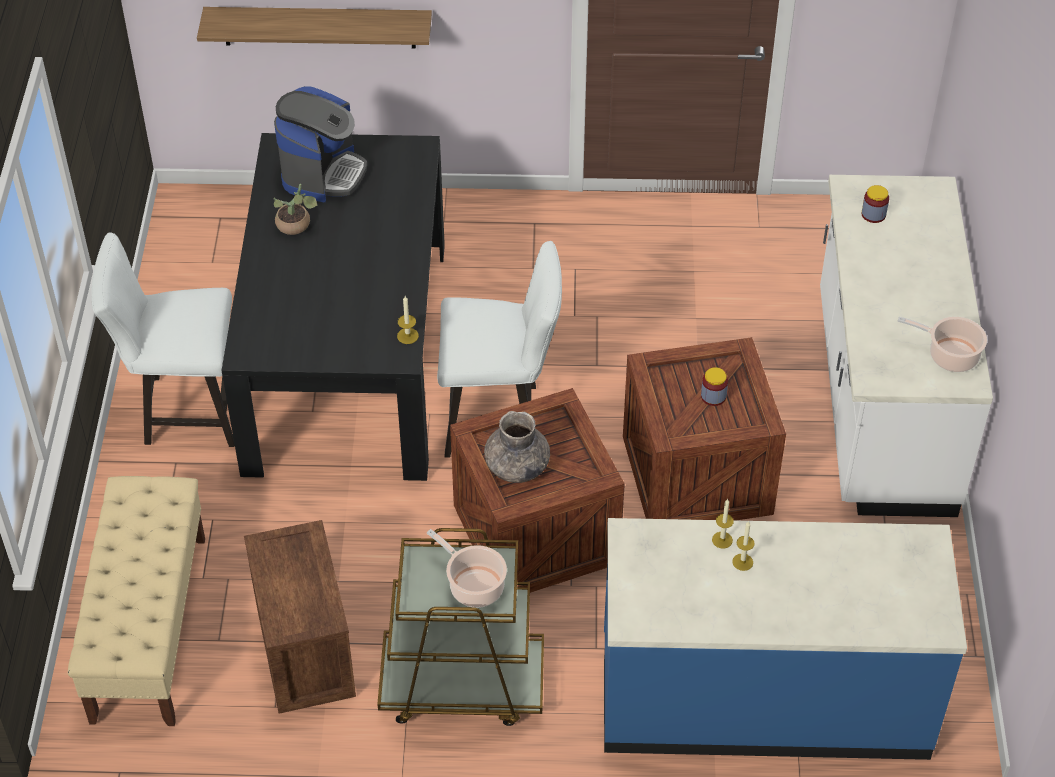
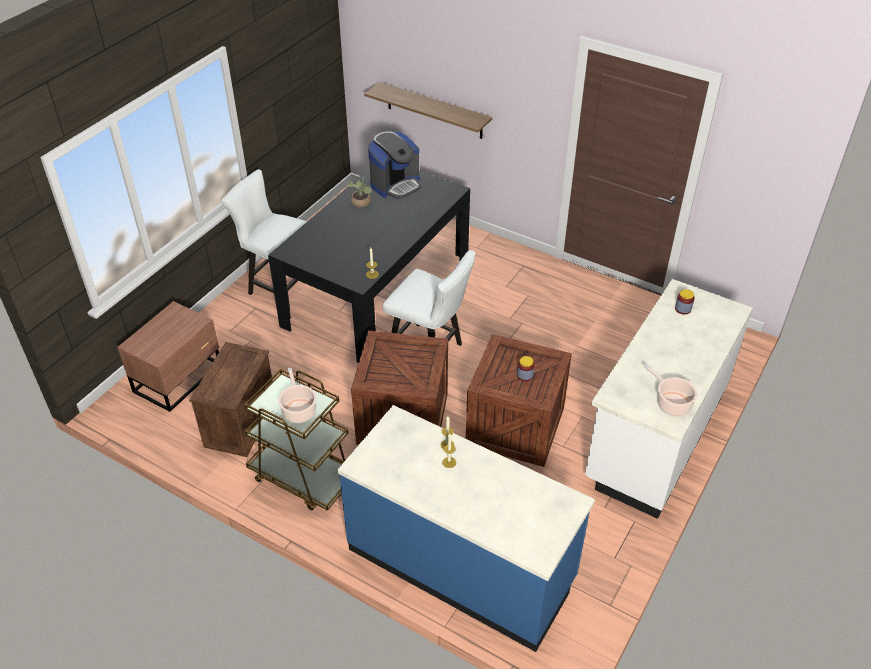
camera: 30 degrees right, 5 degrees down
beige bench [68,476,205,726] -> brown nightstand [117,301,219,412]
grey vase [484,411,550,483] -> none

